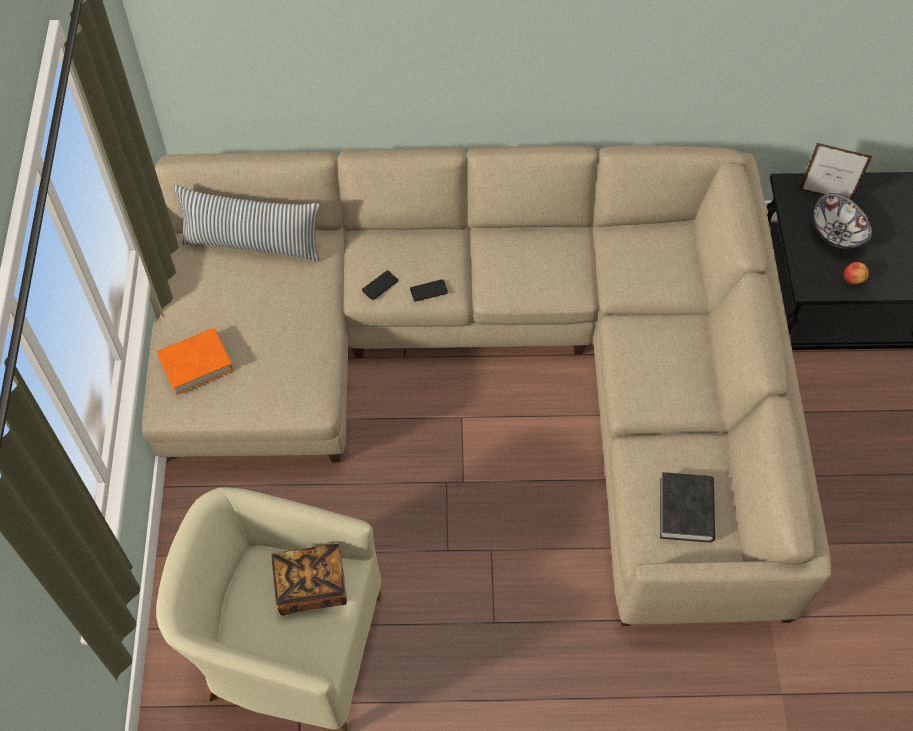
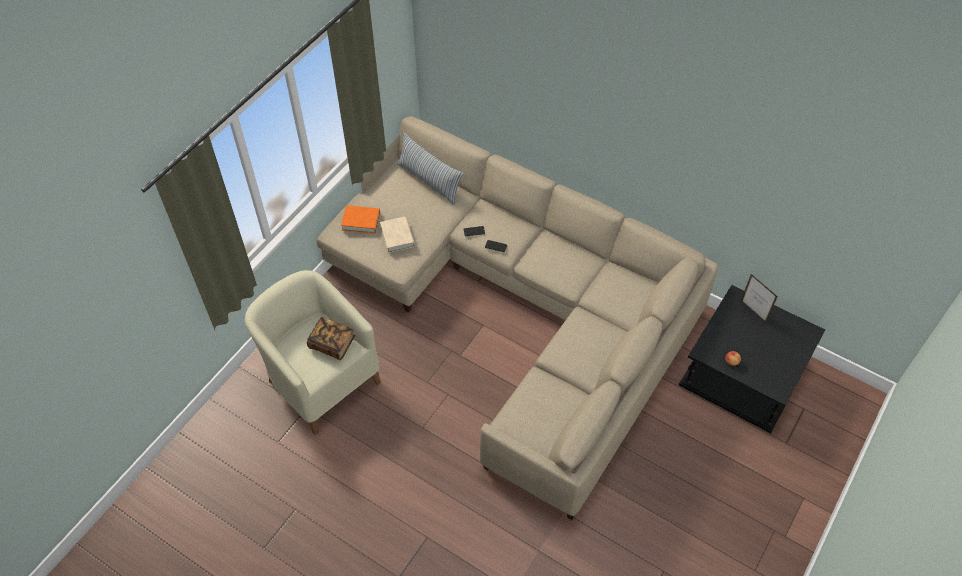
camera: 35 degrees right, 5 degrees down
black book [660,472,715,542] -> none
bowl [812,193,873,249] -> none
none -> beige book [380,217,415,253]

